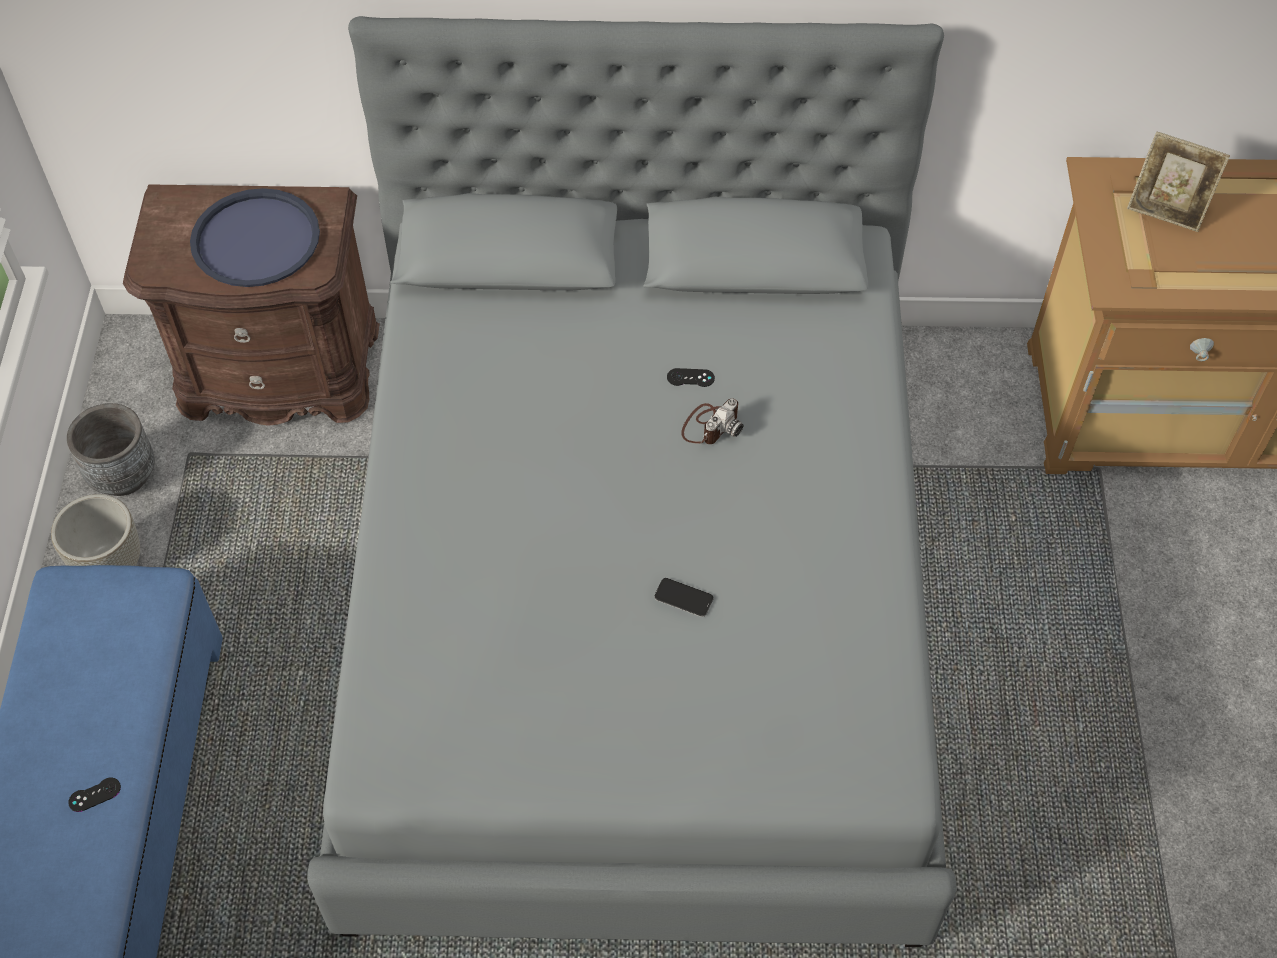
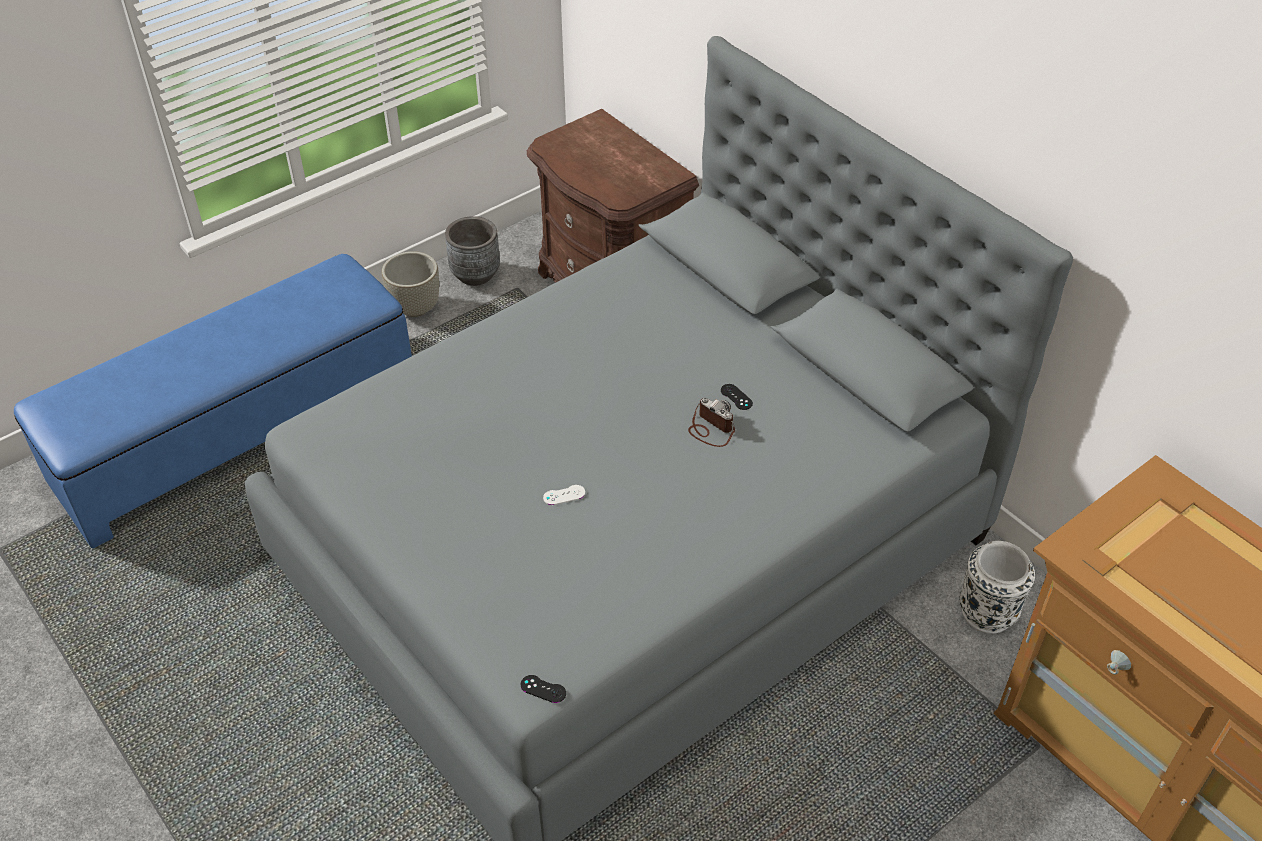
camera: 50 degrees right, 10 degrees down
black game controller [68,778,121,812] -> black game controller moved to [521,675,566,703]
blue tray [190,188,320,287] -> none
phone [654,578,714,617] -> white game controller [543,485,585,505]
camera [681,399,743,444] -> camera turned 135 degrees counterclockwise [688,398,735,447]
picture frame [1127,131,1230,232] -> none
none -> white vase [959,541,1035,634]

